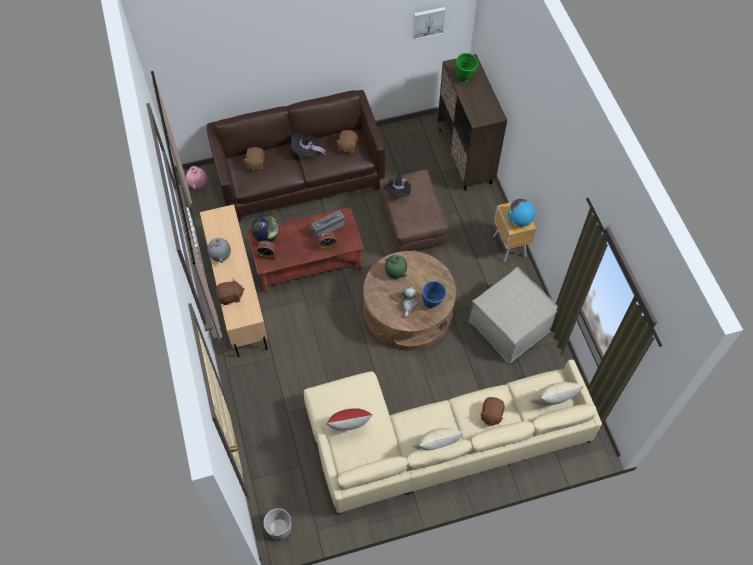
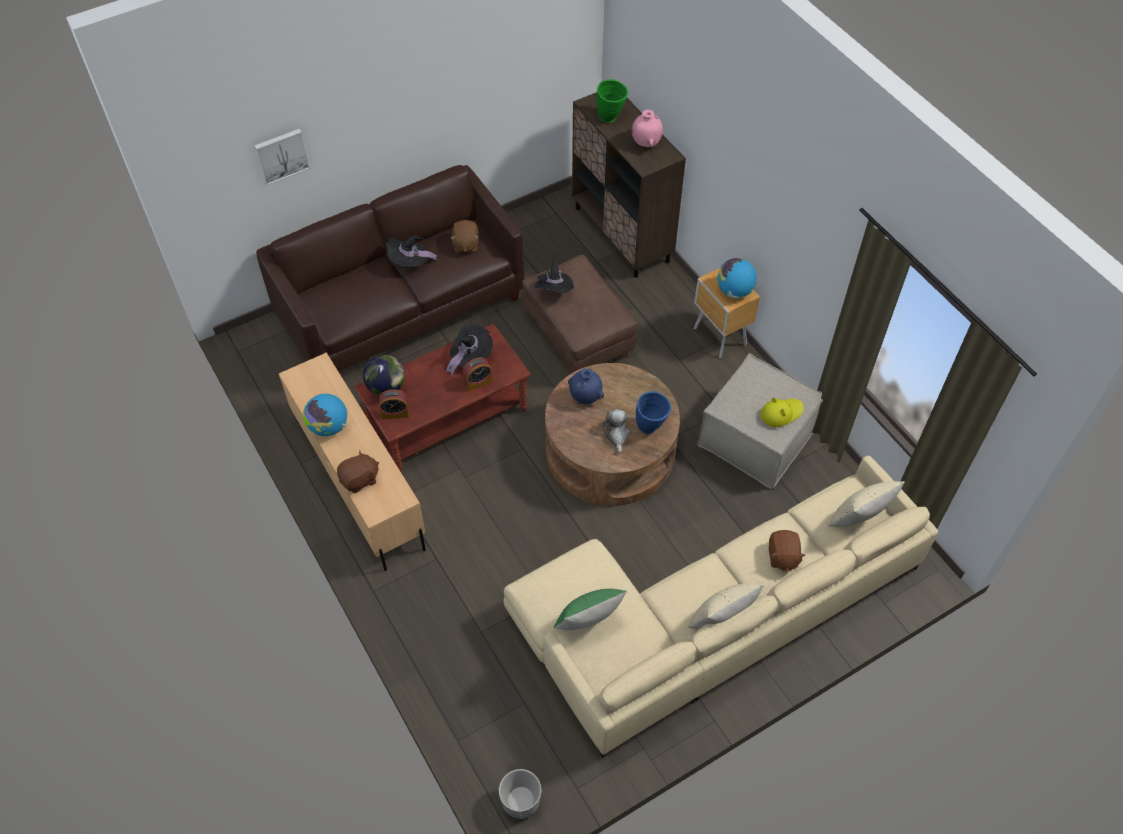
camera: 15 degrees left, 5 degrees down
pink vase [186,166,207,189] -> pink vase moved to [632,110,663,147]
grey vase [208,238,231,263] -> globe [303,394,347,436]
brown plush toy [244,147,265,170] -> none
radio [310,210,345,239] -> black hat [446,325,493,376]
red pillow [326,408,373,431] -> green pillow [554,589,627,630]
green vase [385,255,407,279] -> blue vase [568,368,604,404]
picture [413,7,446,40] -> picture moved to [254,129,310,186]
none -> yellow hat [761,398,804,427]

